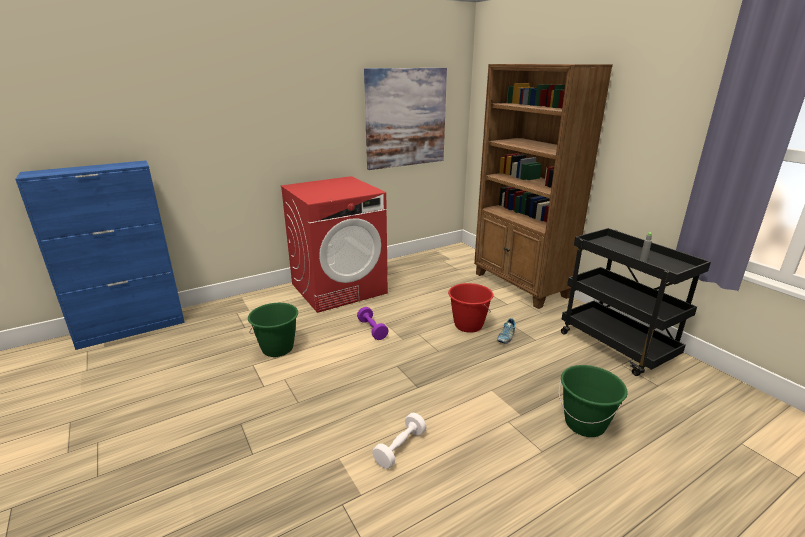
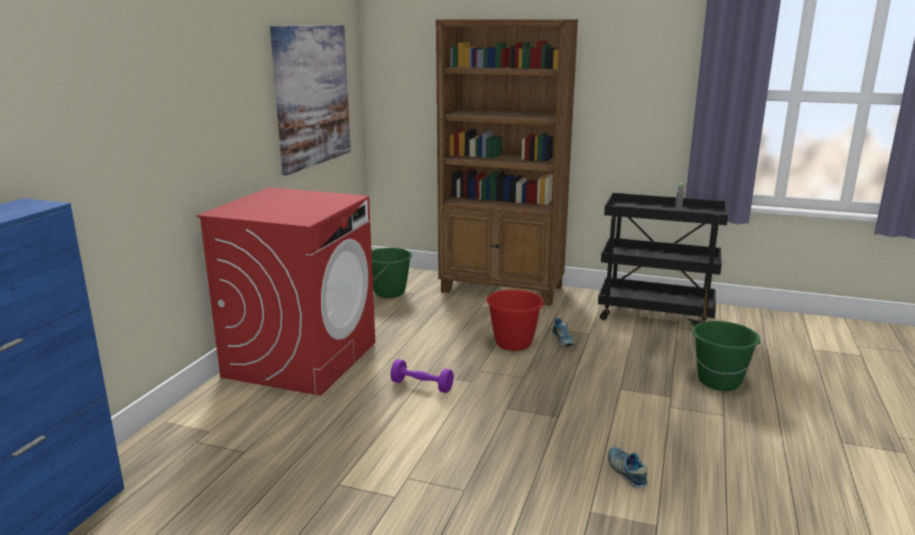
camera: 40 degrees left, 5 degrees down
green bucket [248,303,298,357] -> green bucket moved to [372,248,412,298]
white dumbbell [372,413,427,469] -> shoe [608,446,648,488]

